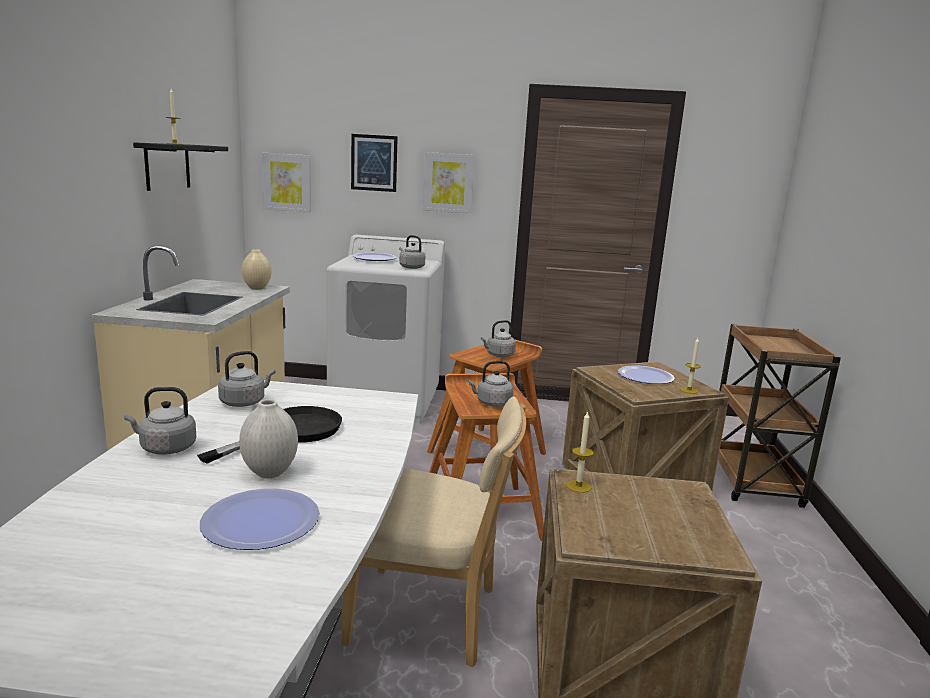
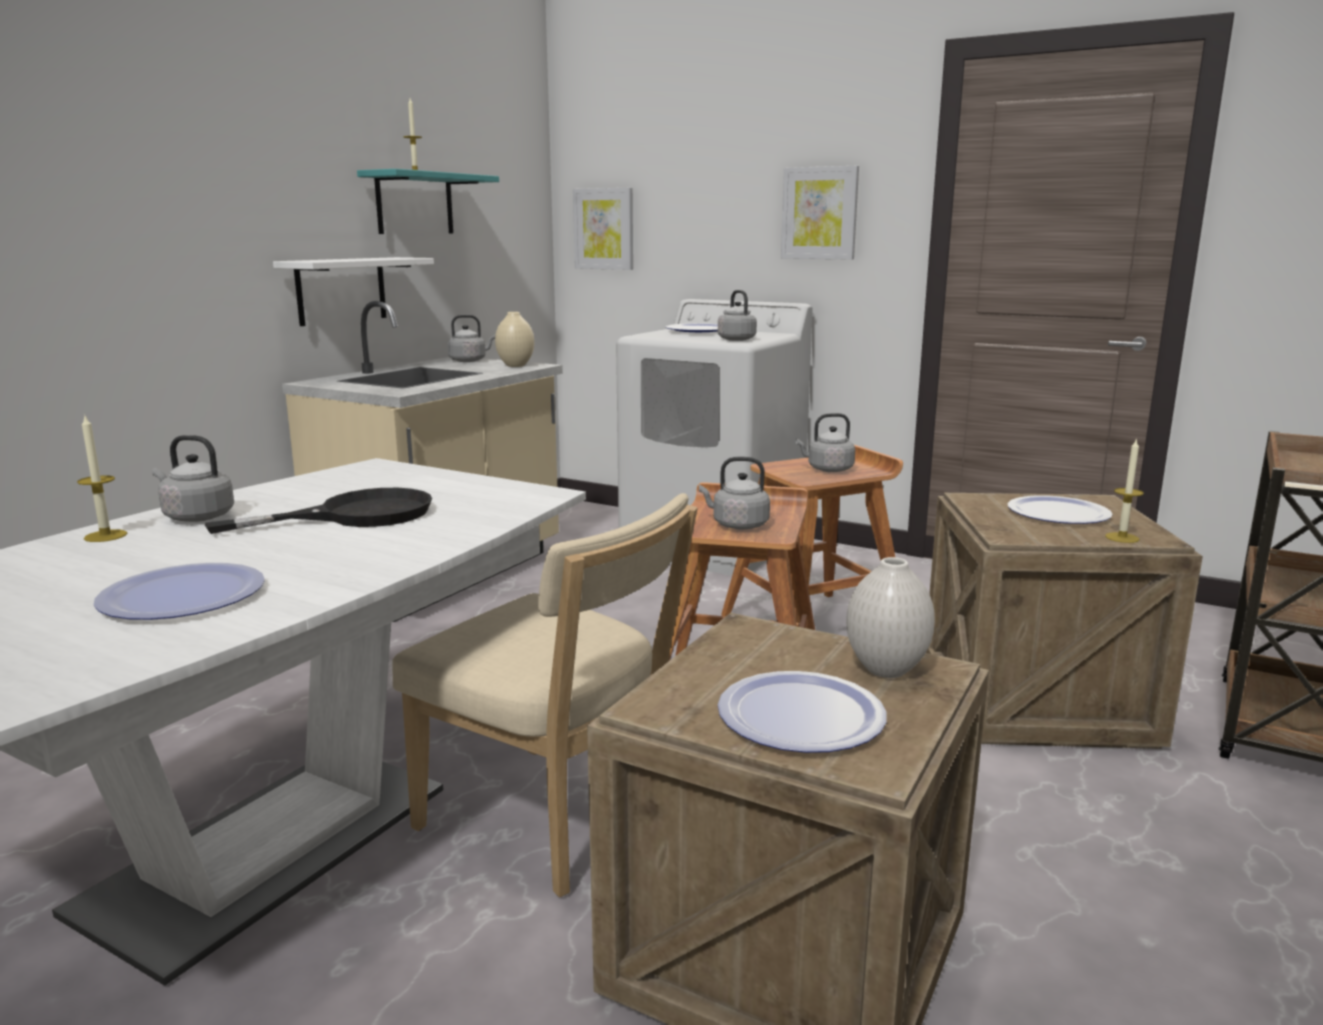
camera: 25 degrees right, 0 degrees up
black shelf [133,142,228,191] -> turquoise shelf [357,169,499,234]
grey kettle [218,351,275,407] -> grey kettle moved to [448,315,495,362]
white vase [239,399,298,478] -> white vase moved to [846,557,935,678]
picture [351,134,398,192] -> none
candle [566,411,594,493] -> candle moved to [77,414,127,542]
none -> white shelf [273,257,434,326]
none -> plate [718,671,887,753]

